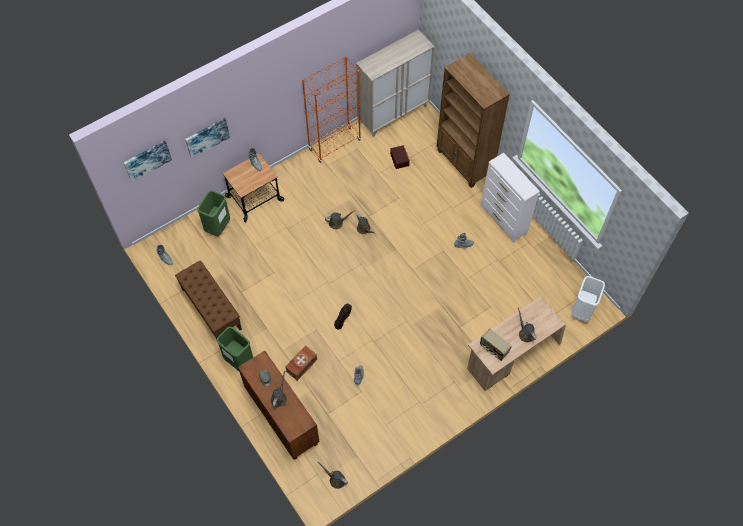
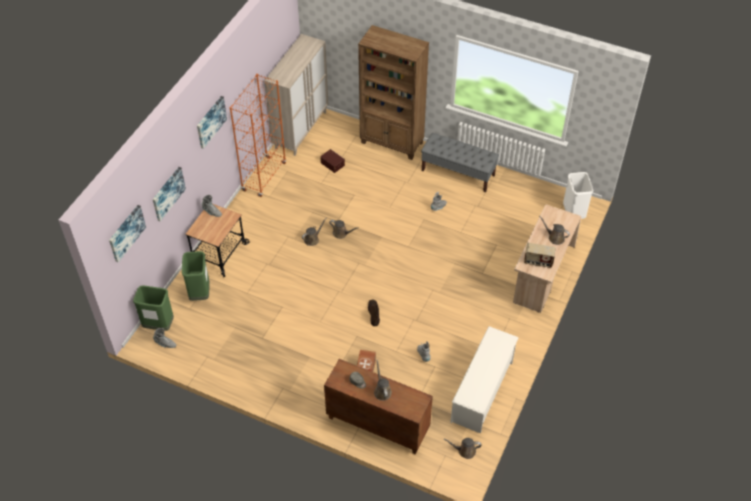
camera: 30 degrees left, 10 degrees down
brown bench [175,260,242,339] -> none
green trash can [216,327,253,371] -> green trash can moved to [133,286,174,331]
white dresser [481,153,540,243] -> grey bench [421,133,499,192]
none -> picture [197,96,227,149]
none -> white shoe rack [450,326,519,433]

